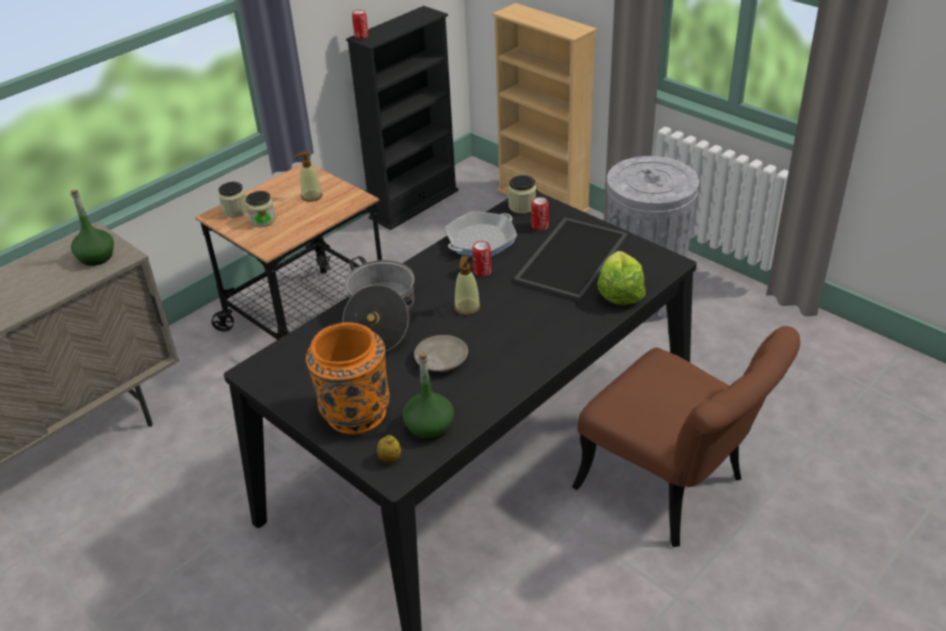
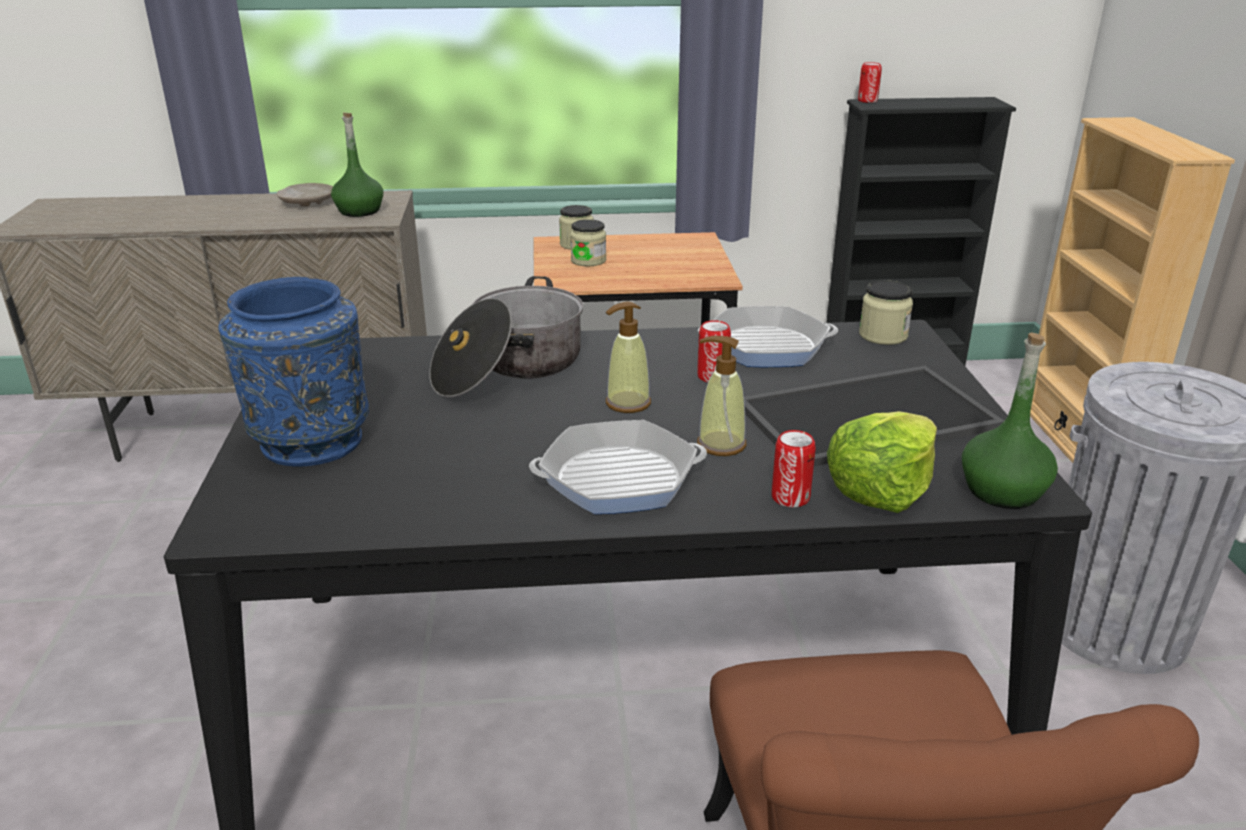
camera: 40 degrees right, 10 degrees down
soap dispenser [294,152,323,202] -> soap dispenser moved to [697,336,746,456]
orange vase [306,322,390,435] -> blue vase [218,277,369,467]
lemon [377,435,401,463] -> none
green bottle [403,352,454,440] -> green bottle moved to [962,332,1058,509]
beige plate [414,335,468,372] -> beige plate moved to [277,183,333,207]
can [532,197,549,231] -> can moved to [772,430,816,507]
none -> frying pan [529,420,707,514]

